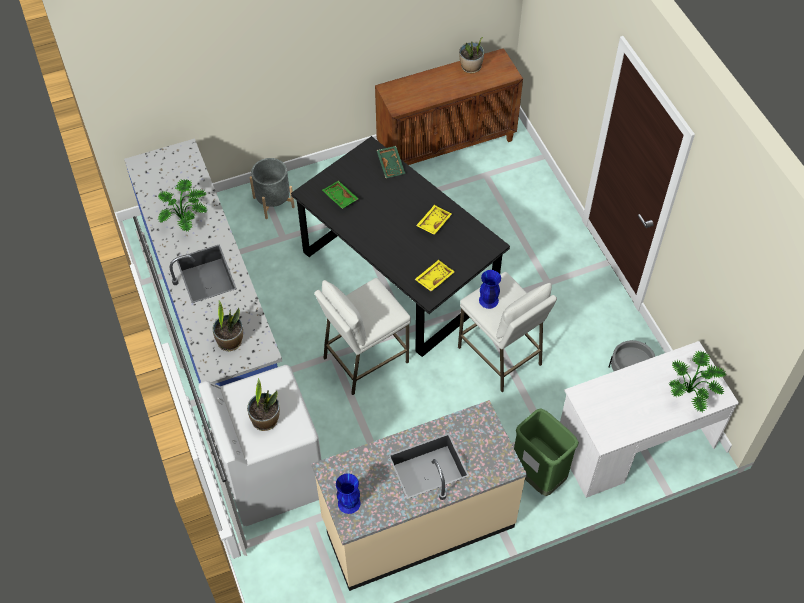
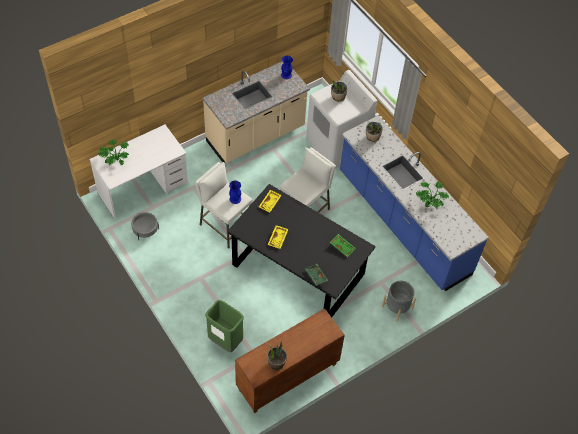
camera: 165 degrees right, 0 degrees up
green trash can [514,408,579,496] -> green trash can moved to [205,300,244,352]

